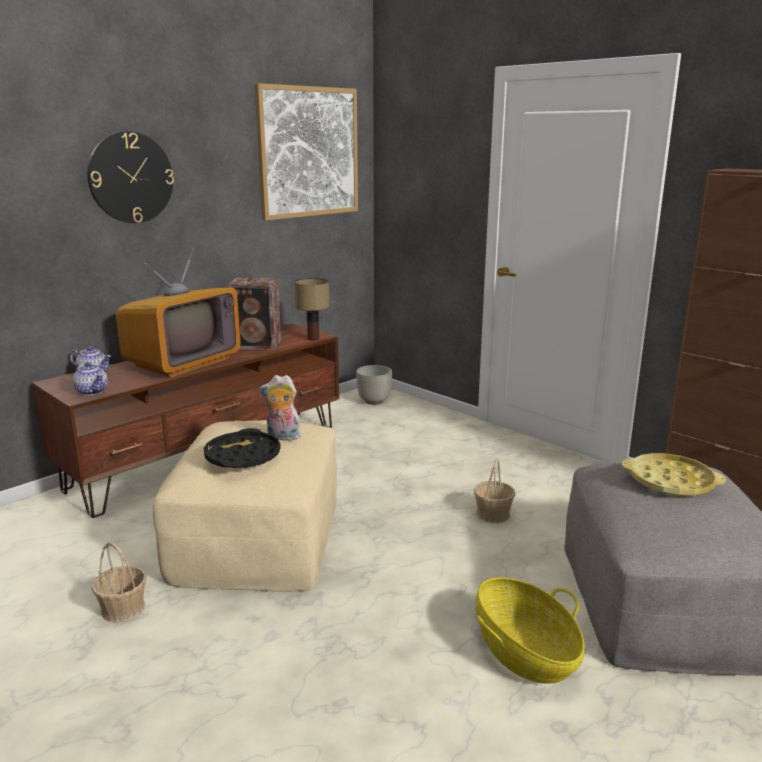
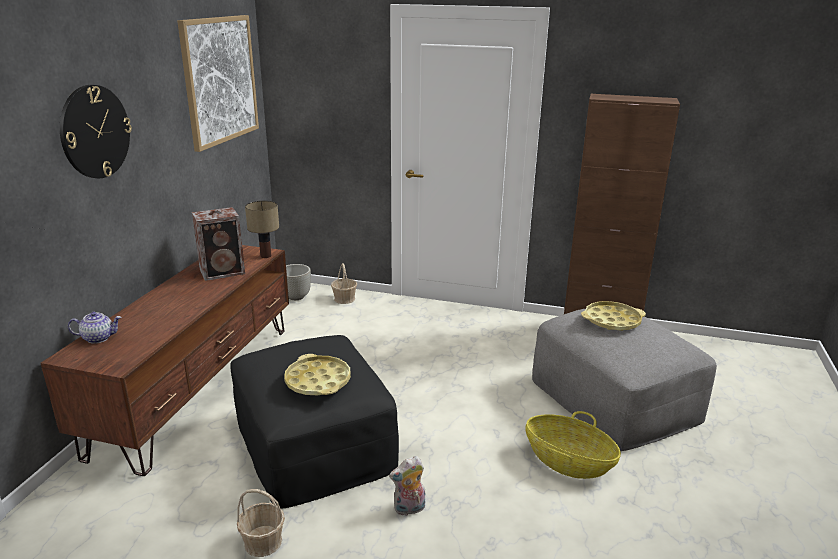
camera: 30 degrees left, 5 degrees up
teapot [73,362,108,395] -> none
television [116,248,241,377] -> none
beige ottoman [153,420,337,591] -> black ottoman [230,335,399,508]
black tray [204,428,281,468] -> yellow tray [284,354,351,395]
plush toy [259,375,301,440] -> plush toy moved to [389,456,425,516]
basket [474,458,516,523] -> basket moved to [331,263,357,304]

